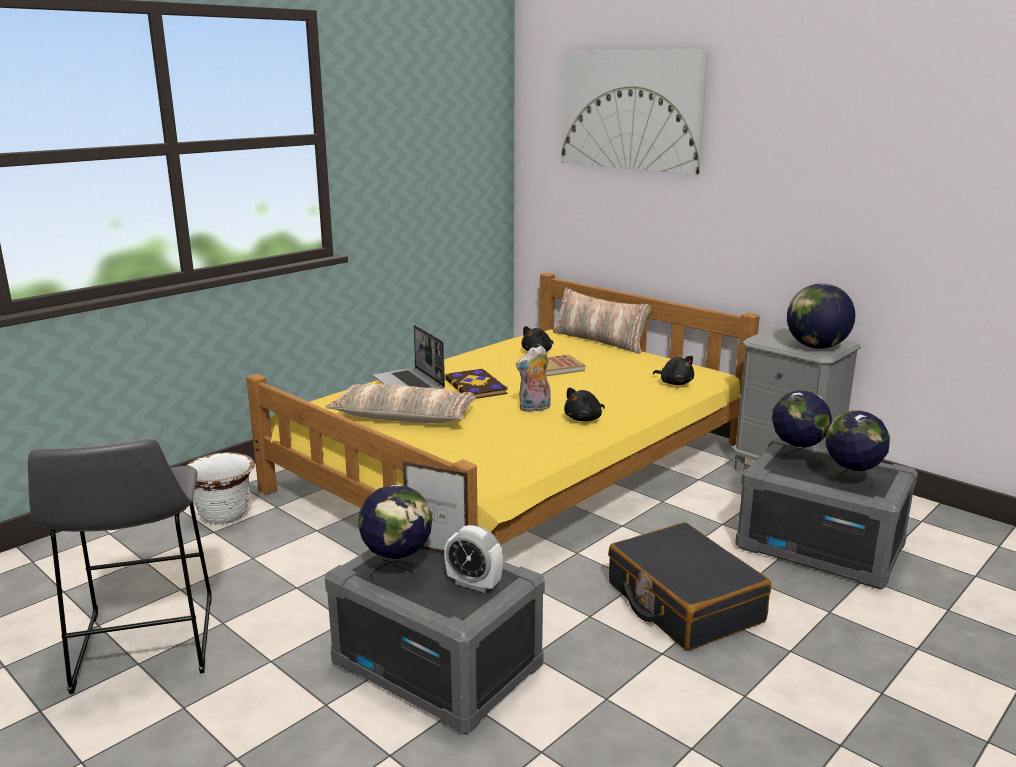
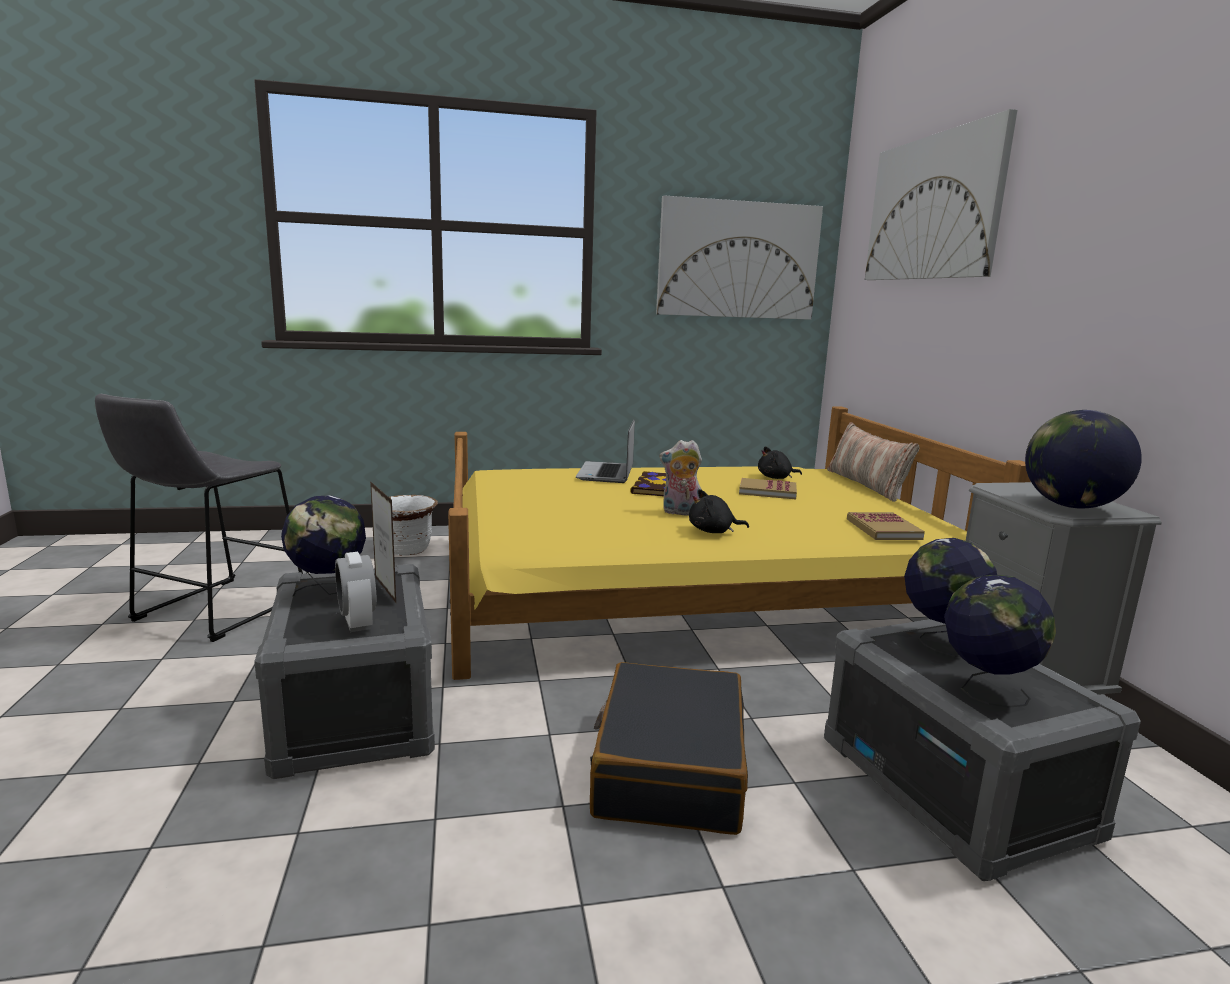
camera: 35 degrees right, 5 degrees down
pillow [326,384,477,423] -> none
black plush toy [653,356,694,385] -> book [847,512,925,540]
none -> picture [656,195,823,320]

